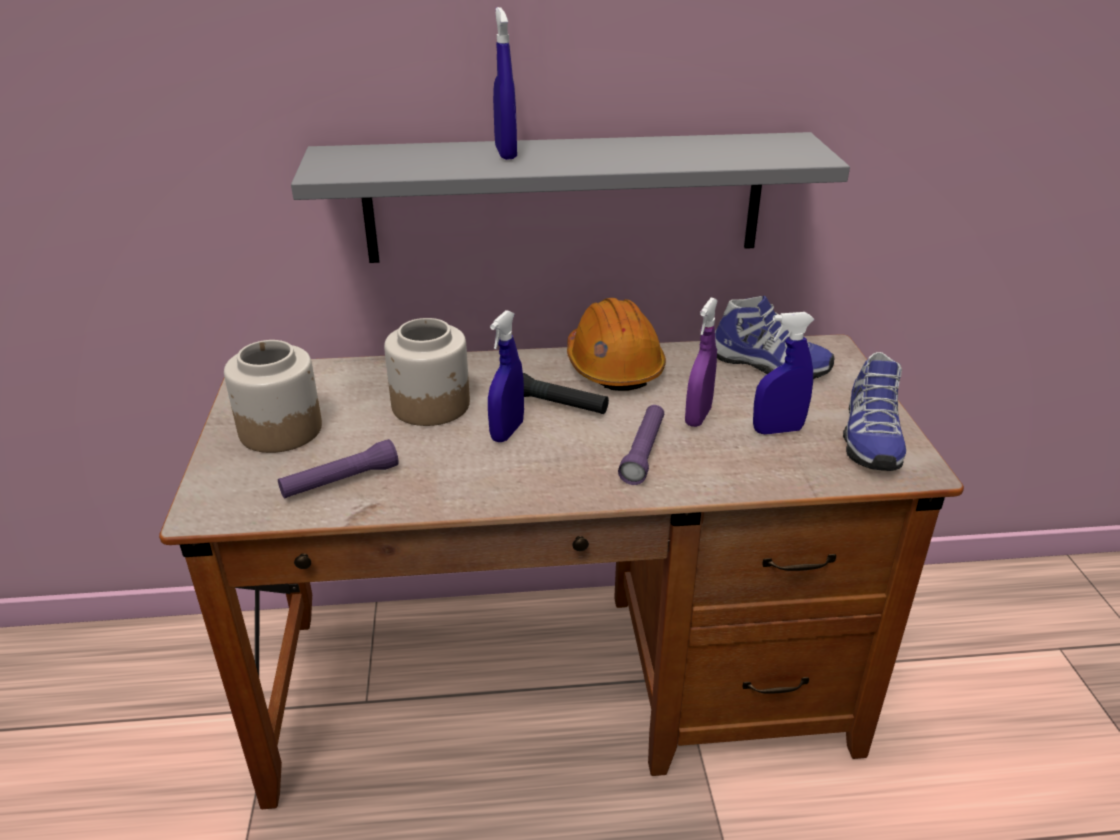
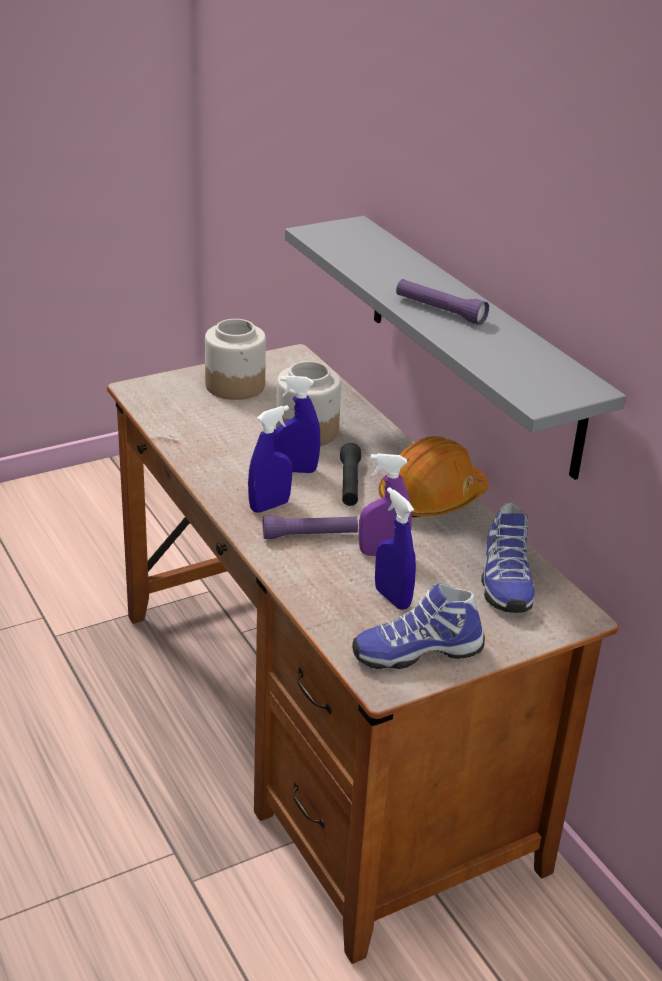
camera: 65 degrees right, 0 degrees up
purple flashlight [278,439,399,498] -> purple flashlight moved to [396,279,489,325]
blue spray bottle [493,7,517,160] -> blue spray bottle moved to [248,405,292,512]

